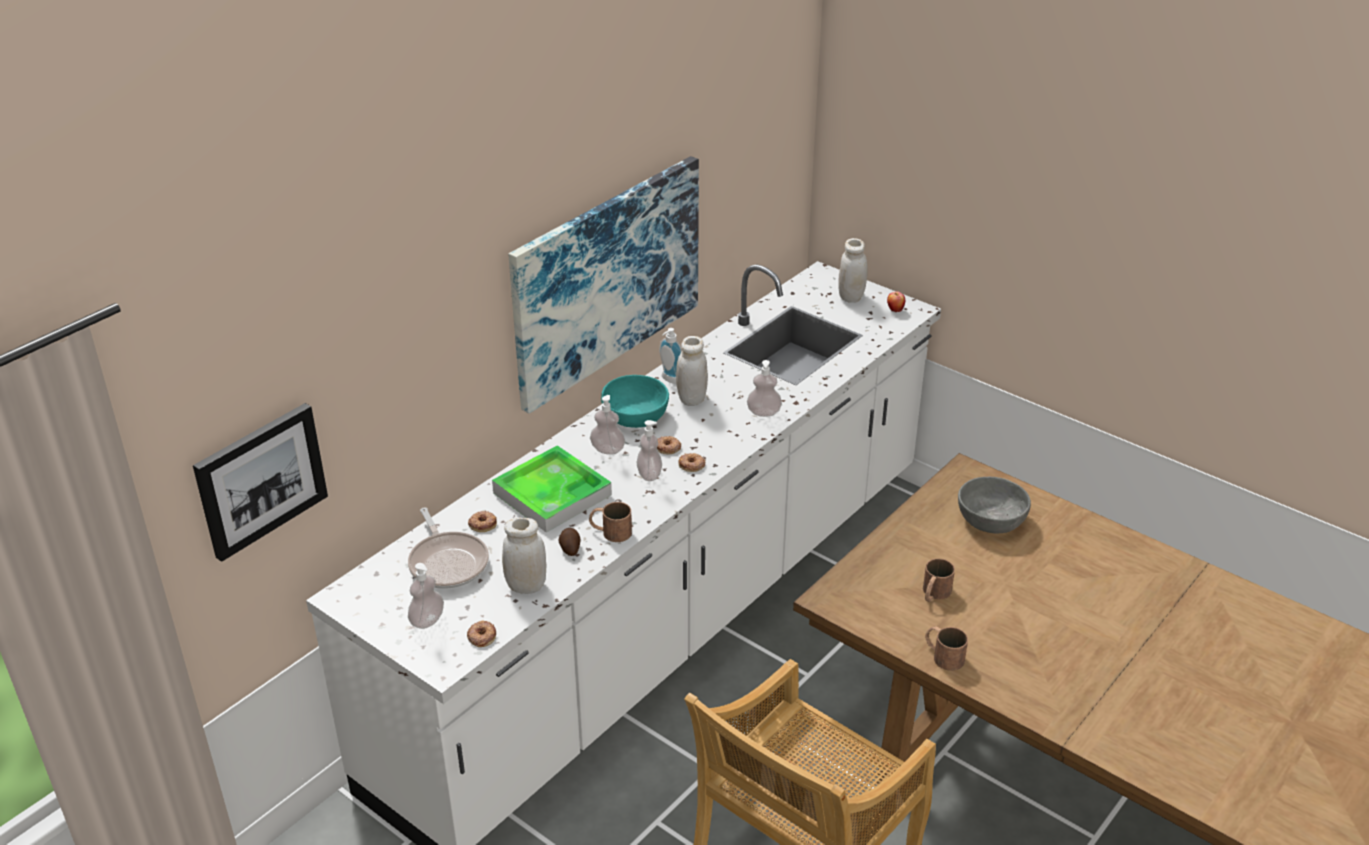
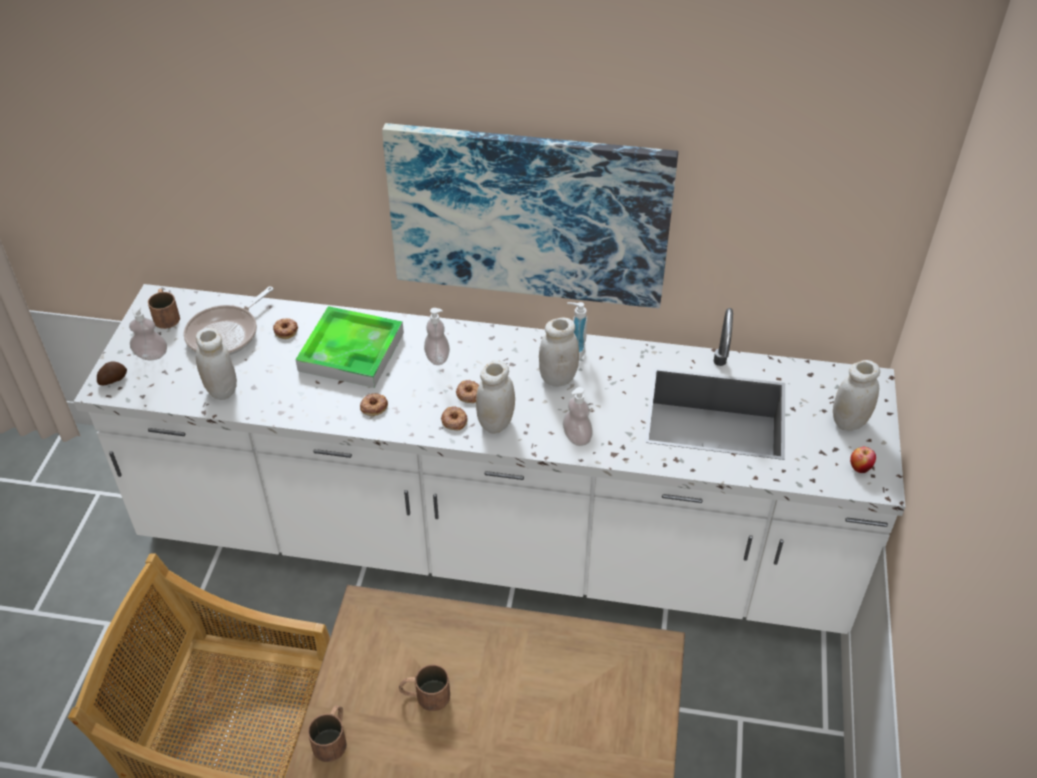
camera: 60 degrees right, 10 degrees up
picture [193,403,328,562] -> none
donut [467,621,496,647] -> donut moved to [360,393,388,416]
potato [558,528,580,556] -> potato moved to [97,362,127,385]
brown mug [589,502,632,542] -> brown mug moved to [148,289,180,329]
turquoise bowl [601,375,669,428] -> none
soap dispenser [637,420,662,481] -> none
grey bowl [958,477,1031,534] -> none
none -> white jar [476,361,515,434]

